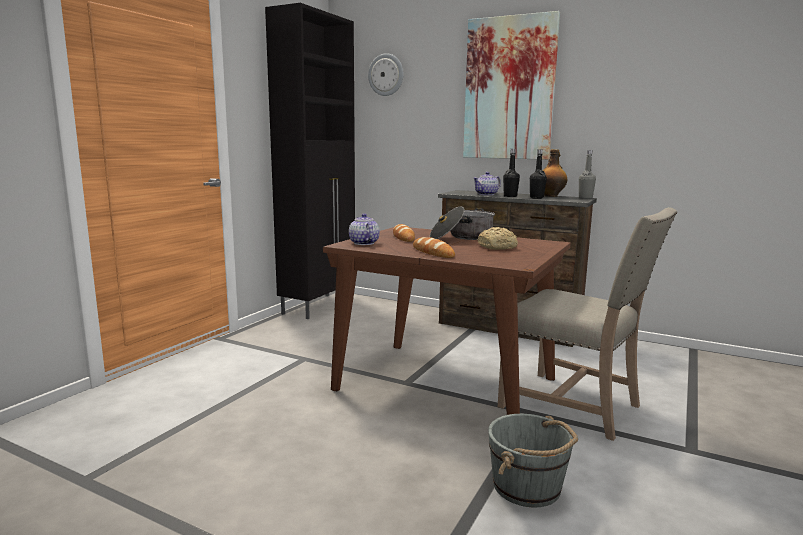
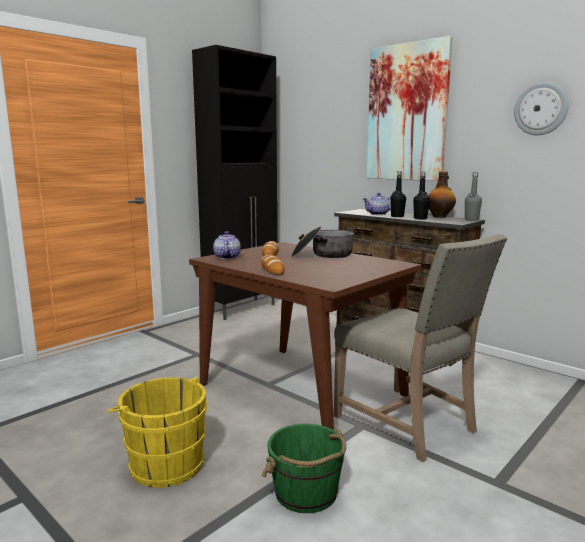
camera: 15 degrees right, 0 degrees up
wall clock [368,53,403,96] -> wall clock moved to [514,82,569,135]
bread [478,227,518,250] -> none
grey bucket [488,414,578,508] -> green bucket [262,424,346,513]
none -> yellow bucket [108,377,207,488]

